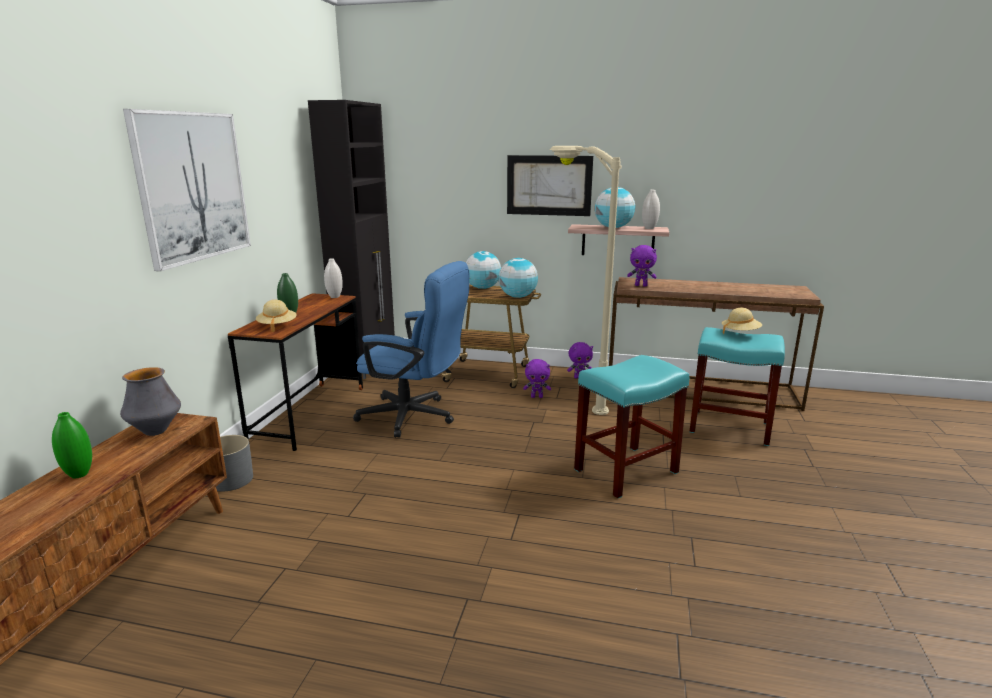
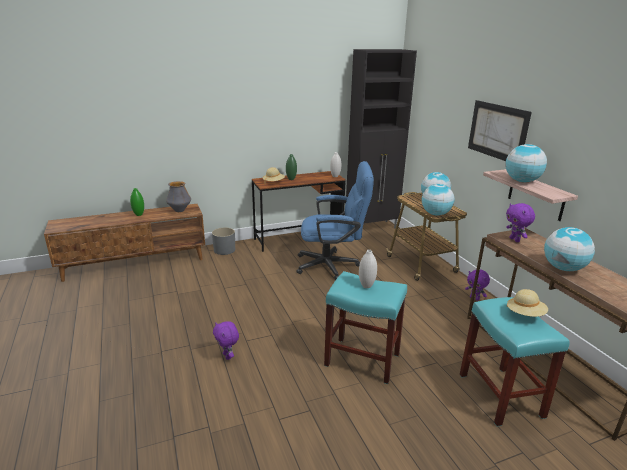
camera: 55 degrees right, 5 degrees up
picture [123,109,251,271] -> none
blue office chair [353,261,469,438] -> blue office chair turned 75 degrees counterclockwise [296,161,374,280]
purple plush toy [523,359,551,398] -> purple plush toy moved to [213,321,239,360]
beige floor lamp [550,146,622,415] -> none
white vase [642,190,660,229] -> white vase moved to [359,250,377,288]
none -> globe [544,227,595,271]

